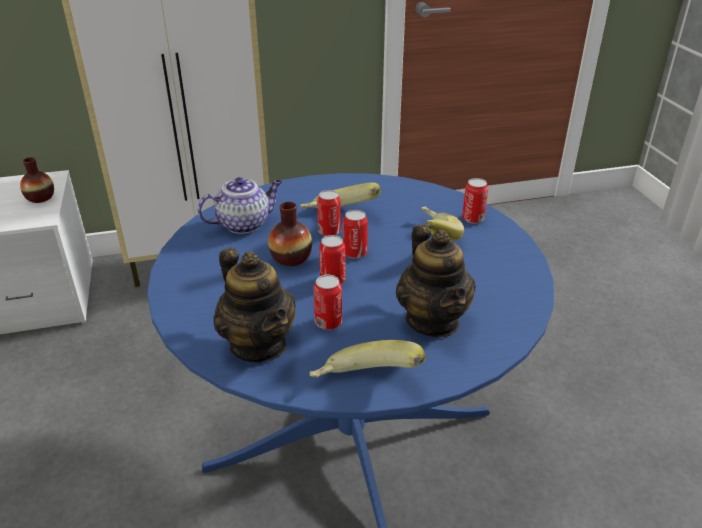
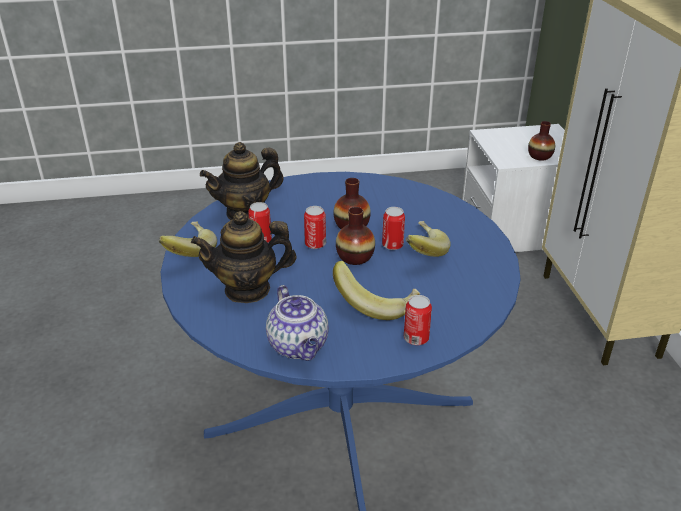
camera: 95 degrees right, 0 degrees up
teapot [198,177,282,234] -> teapot moved to [266,285,329,361]
can [343,210,368,259] -> vase [336,207,375,265]

